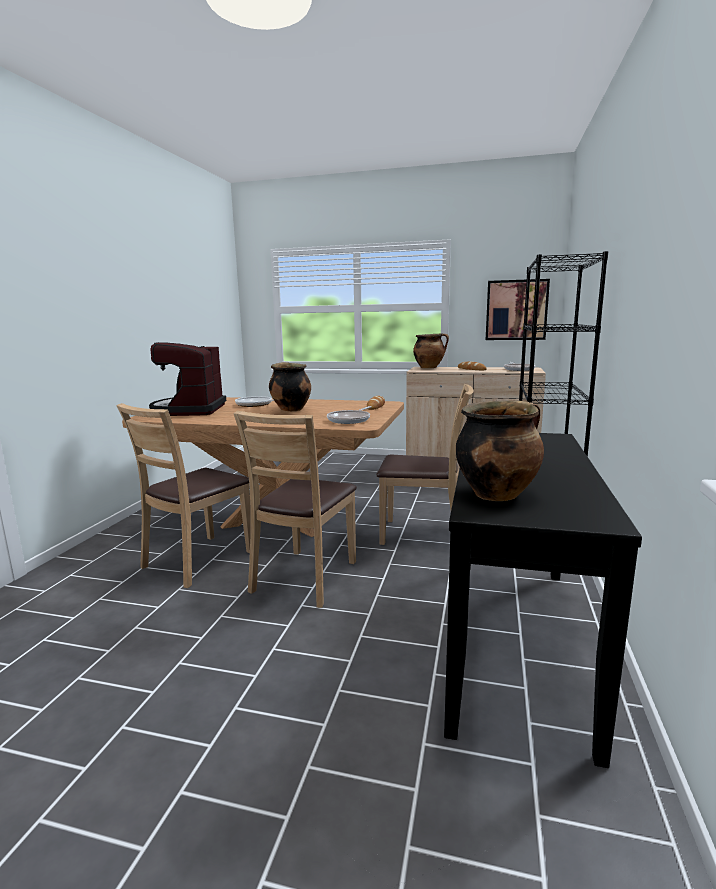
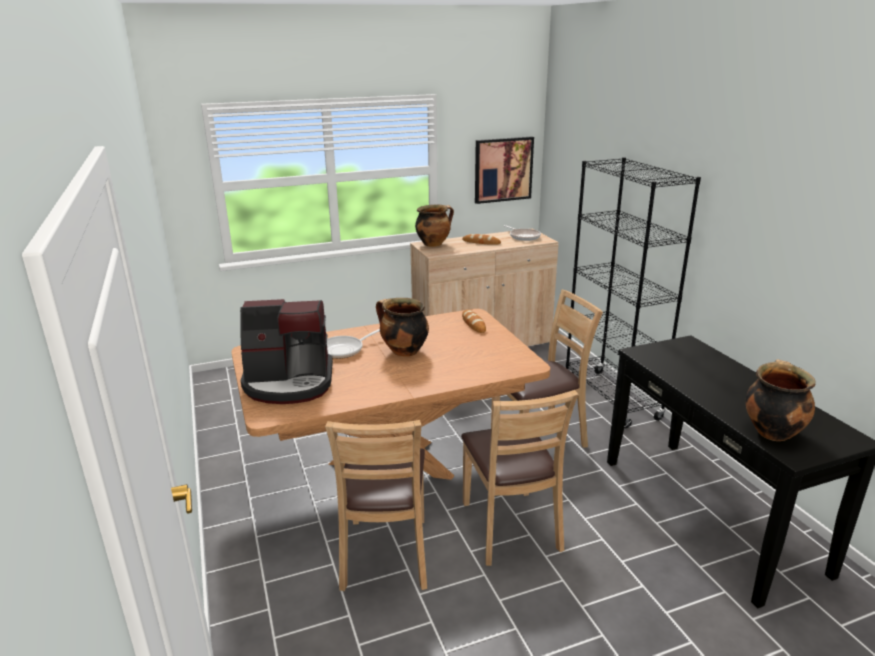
camera: 35 degrees left, 10 degrees up
coffee machine [149,342,226,416] -> coffee machine turned 60 degrees counterclockwise [240,299,333,404]
frying pan [327,406,372,424] -> none

